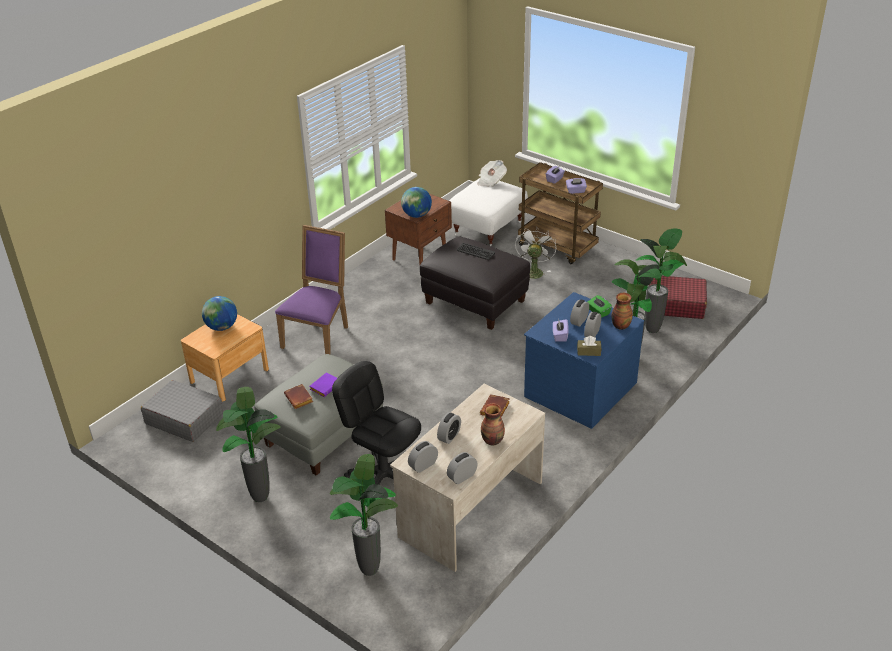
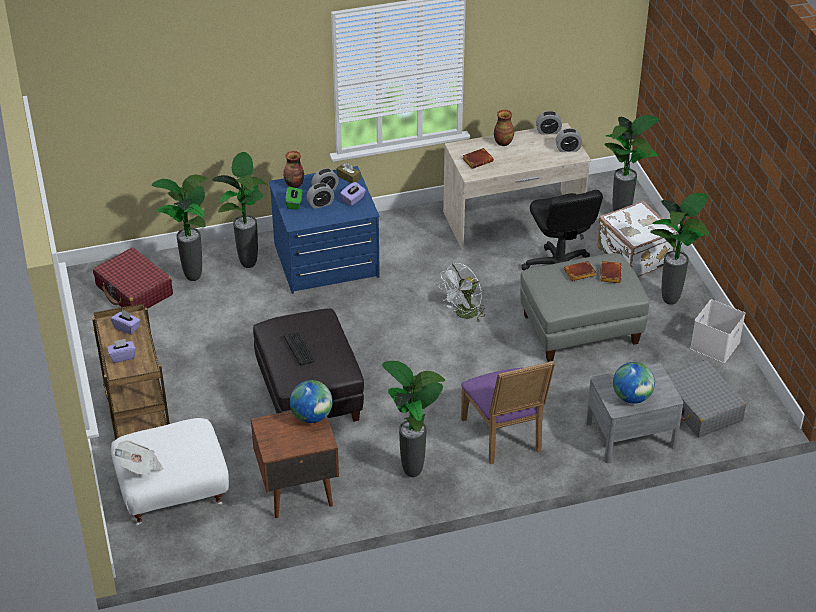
camera: 145 degrees left, 5 degrees up
brown nightstand [181,314,269,402] -> grey nightstand [586,363,684,463]
purple chair [275,225,348,355] -> purple chair turned 75 degrees counterclockwise [461,361,555,464]
purple book [310,372,337,397] -> brown book [564,261,596,281]
alarm clock [437,412,461,444] -> none
white fan [515,226,556,281] -> white fan moved to [438,263,485,322]
none -> potted plant [382,361,445,477]
none -> white suitcase [597,201,677,277]
none -> white storage box [690,299,745,363]

